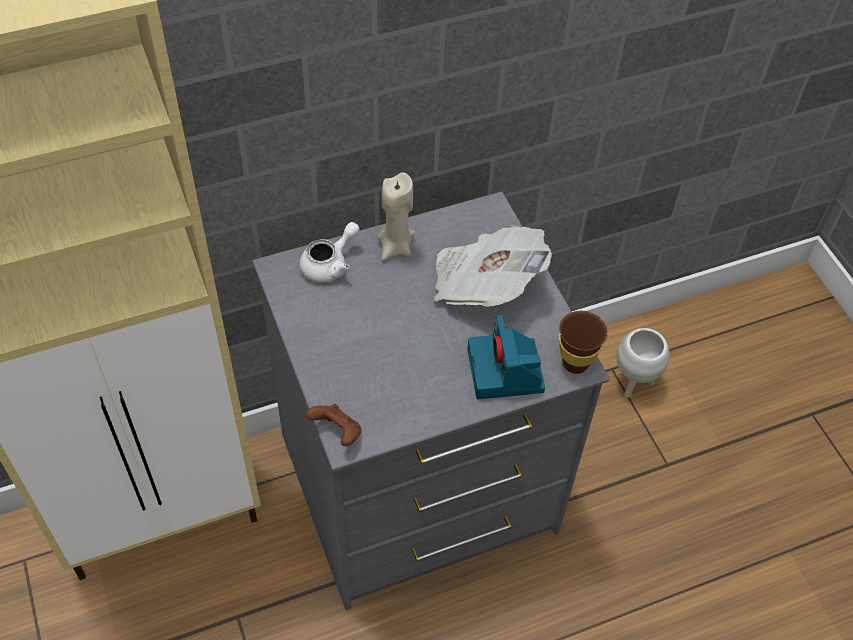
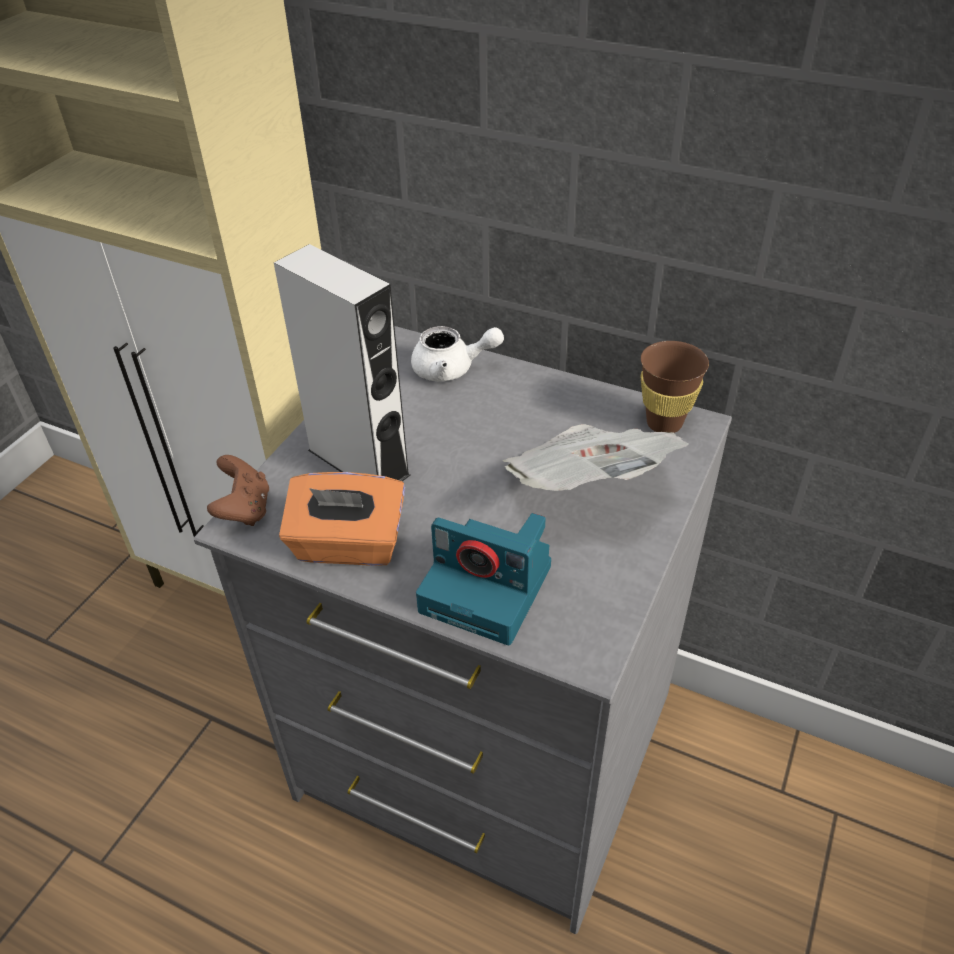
camera: 50 degrees right, 10 degrees down
beige candle [377,172,415,260] -> none
camera [467,315,545,399] -> camera turned 105 degrees counterclockwise [416,513,551,645]
brown cup [559,311,608,374] -> brown cup moved to [641,341,709,433]
white planter [617,328,669,398] -> none
none -> grey speaker [274,244,410,482]
none -> orange tissue box [279,472,405,566]

